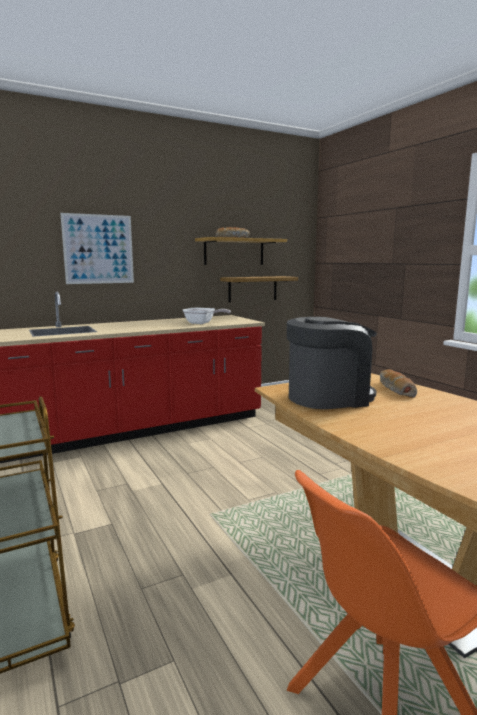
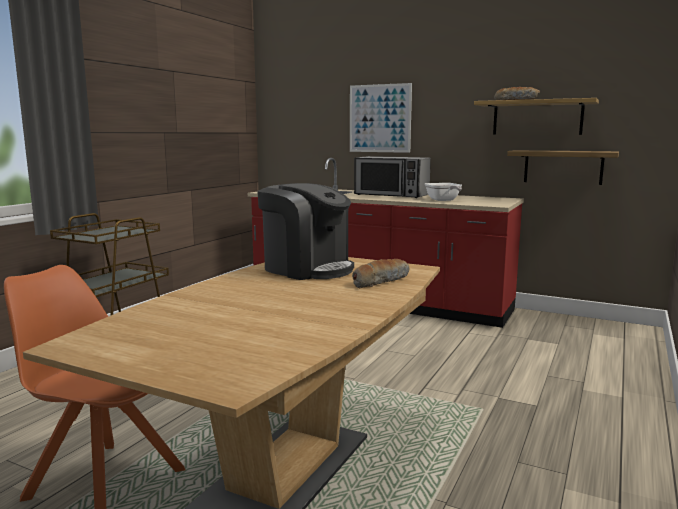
camera: 55 degrees right, 0 degrees up
none -> microwave [354,156,431,198]

